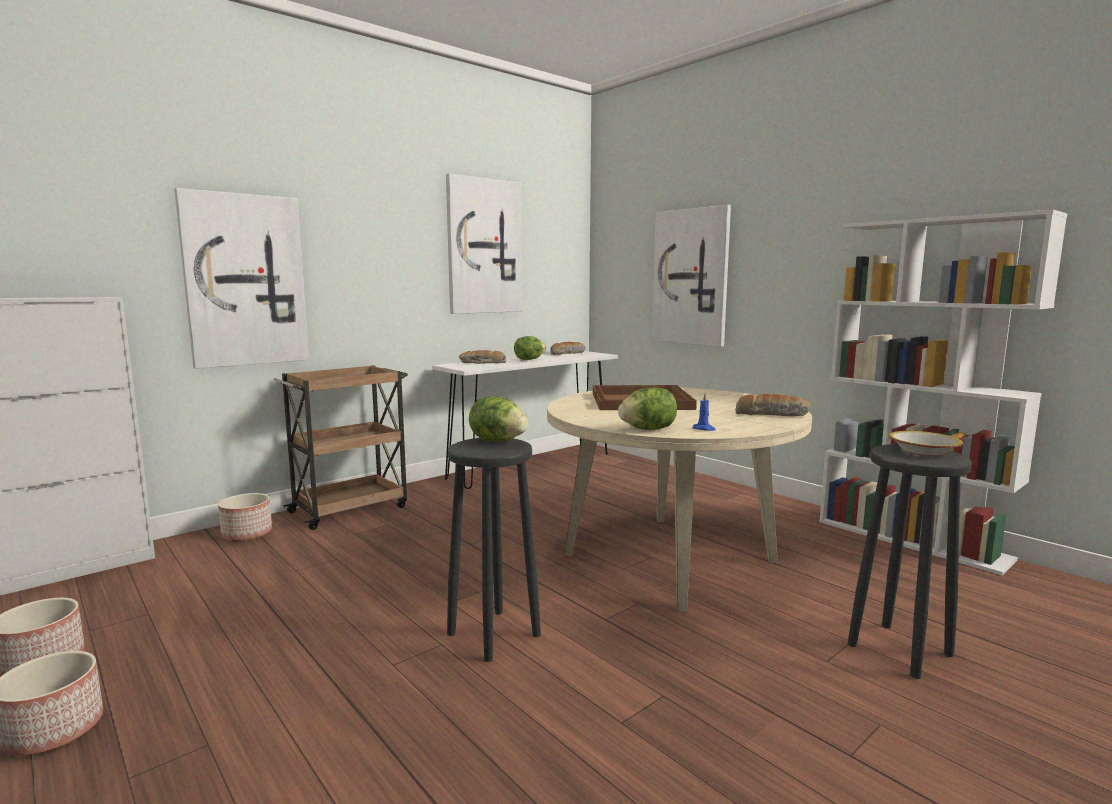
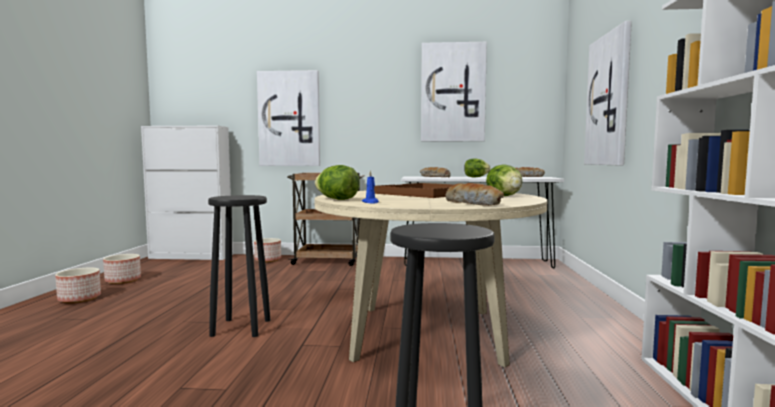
camera: 45 degrees right, 5 degrees down
lettuce [469,396,528,441] -> lettuce moved to [486,165,522,196]
bowl [888,431,963,456] -> none

